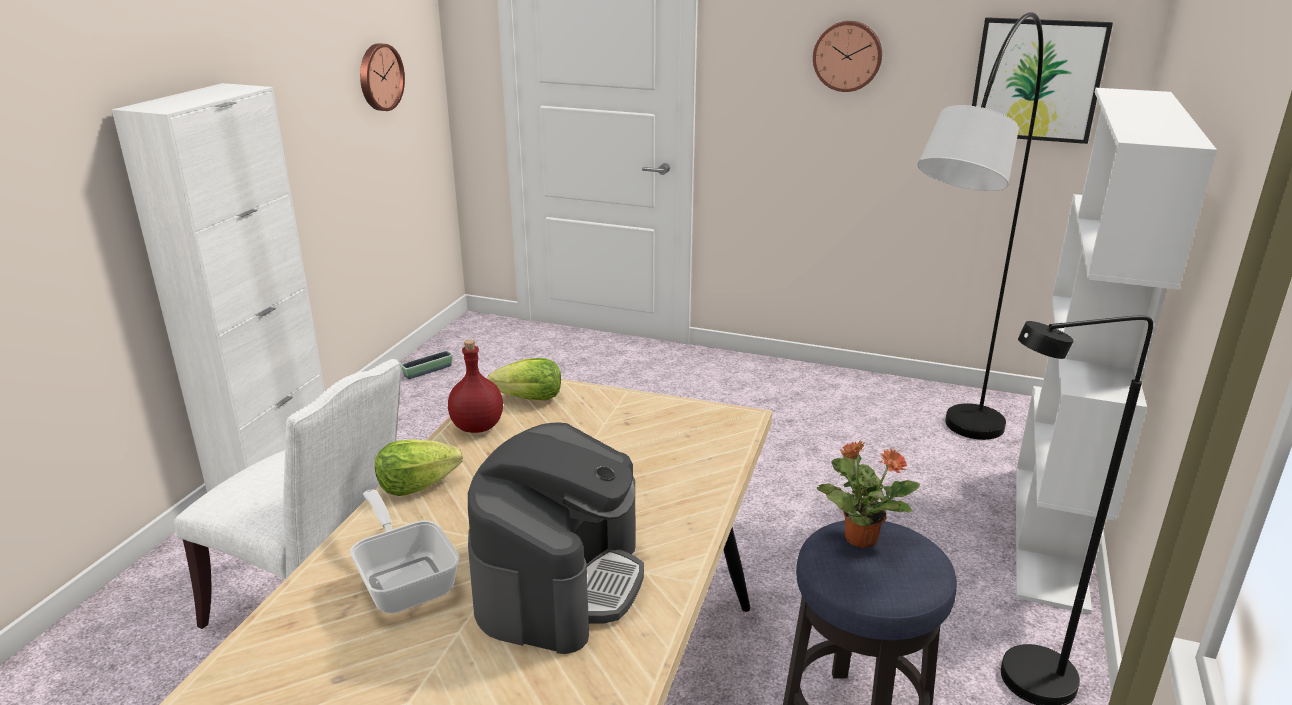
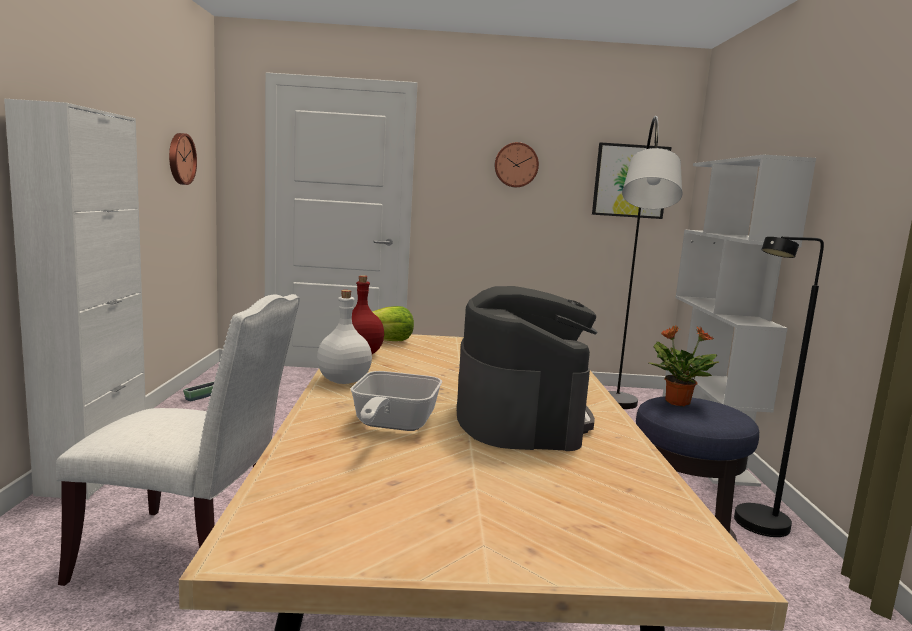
camera: 20 degrees left, 15 degrees down
frying pan [350,489,460,613] -> frying pan turned 120 degrees counterclockwise [350,371,442,431]
lettuce [375,439,463,496] -> white bottle [317,290,372,384]

